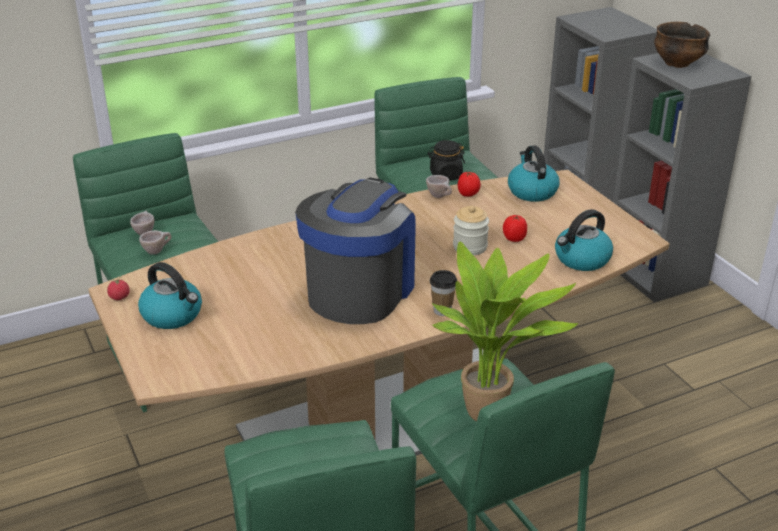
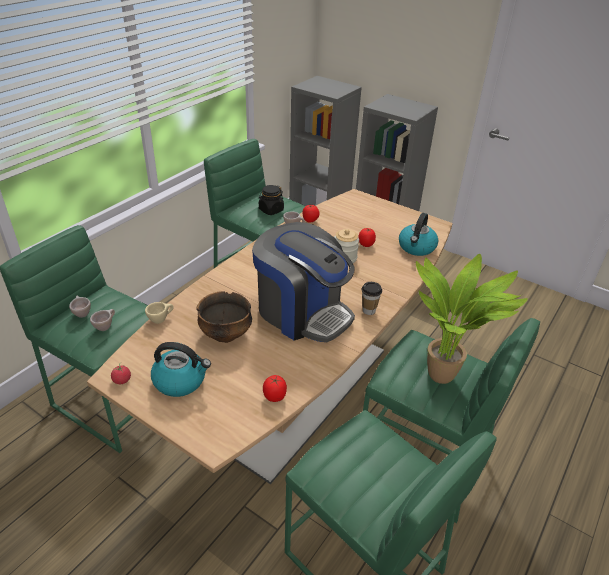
camera: 30 degrees left, 5 degrees up
coffee machine [295,178,416,324] -> coffee machine turned 135 degrees clockwise [252,222,355,342]
kettle [508,145,559,202] -> none
bowl [654,22,710,68] -> bowl moved to [196,291,252,343]
none -> beige cup [145,302,174,324]
none -> tomato [263,375,287,402]

